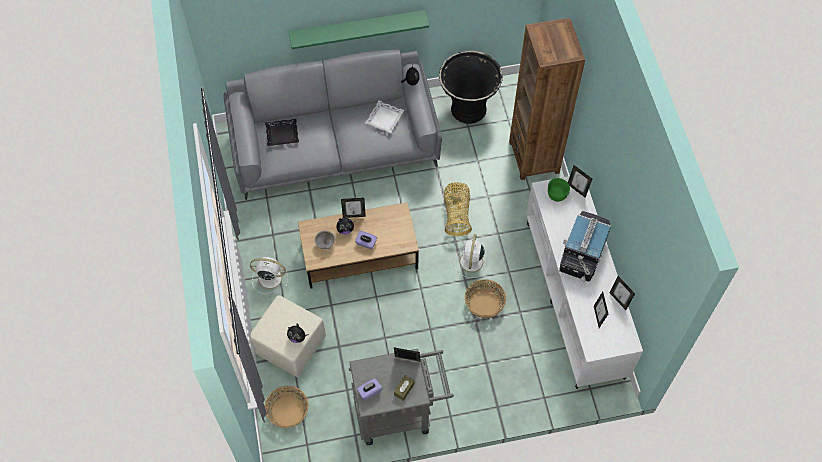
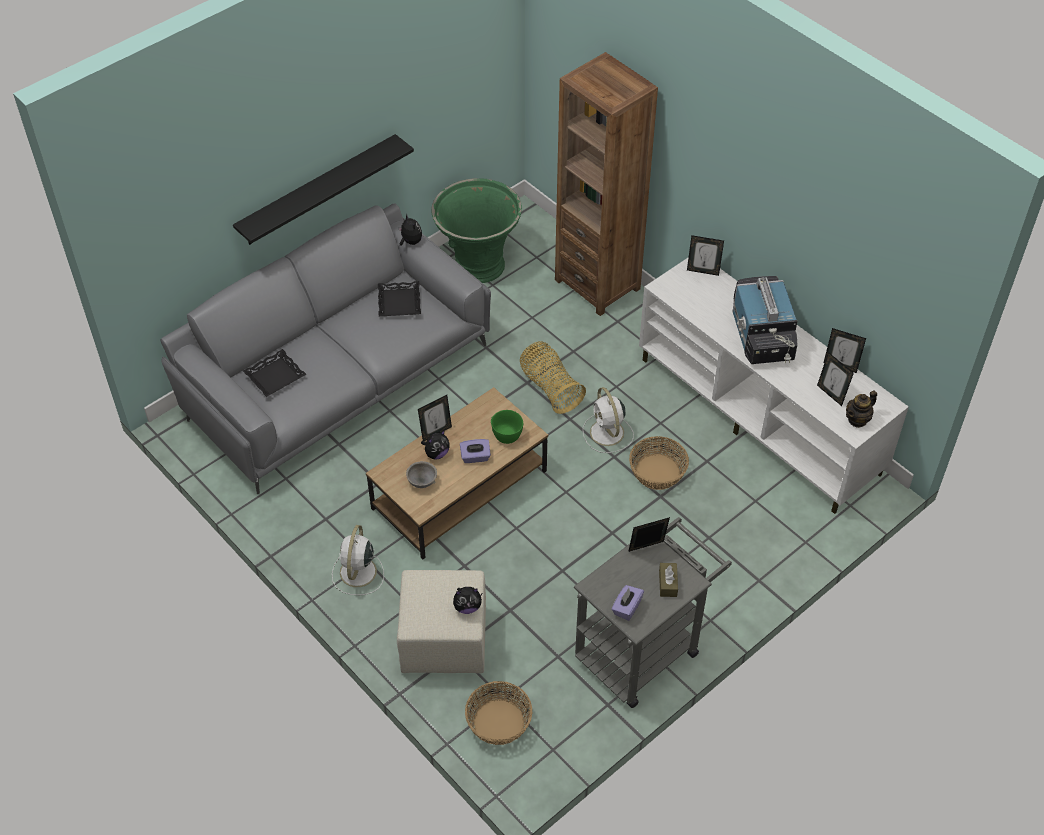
camera: 30 degrees left, 10 degrees down
white fan [250,257,288,294] -> white fan turned 60 degrees counterclockwise [332,525,384,595]
green shelf [289,10,429,49] -> black shelf [233,134,414,245]
white tray [365,100,404,133] -> black tray [378,281,421,316]
black planter [439,51,503,124] -> green planter [431,178,522,283]
green bowl [548,178,570,202] -> green bowl moved to [491,410,523,444]
none -> teapot [846,391,877,428]

